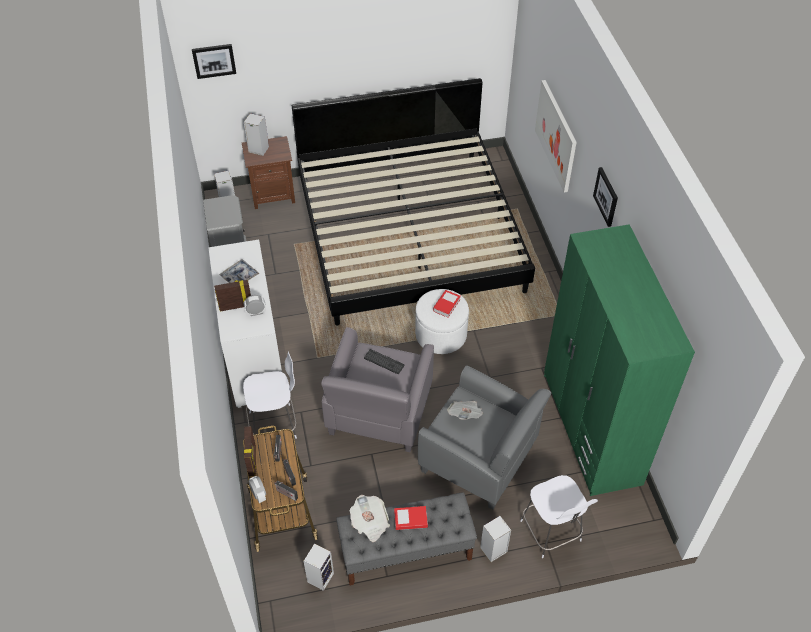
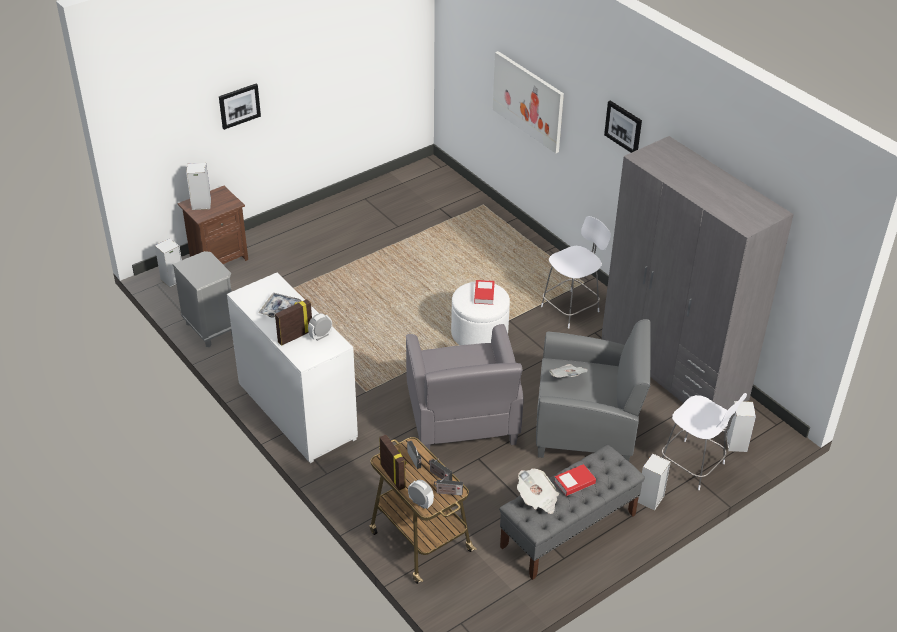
camera: 25 degrees left, 10 degrees down
picture [192,44,236,79] -> picture moved to [219,84,261,130]
white chair [243,351,297,439] -> white chair moved to [541,216,611,328]
bed [292,78,535,326] -> none
speaker [304,544,334,591] -> speaker moved to [726,401,756,452]
keyboard [364,349,404,374] -> none
green wardrobe [544,224,695,496] -> grey wardrobe [602,136,794,410]

